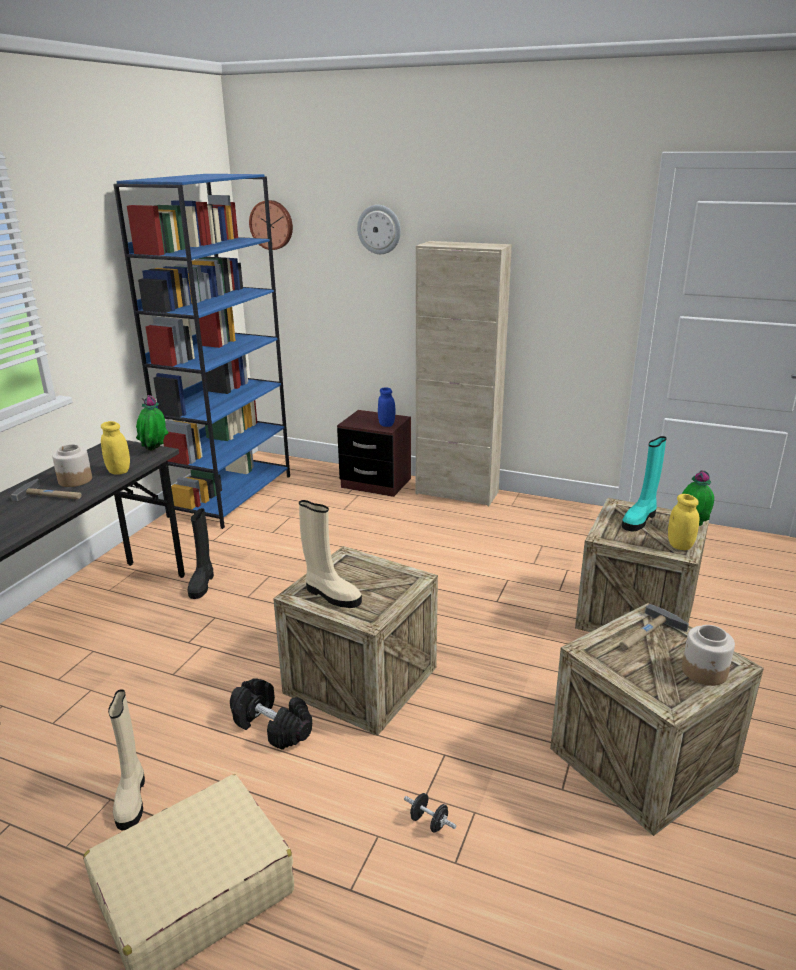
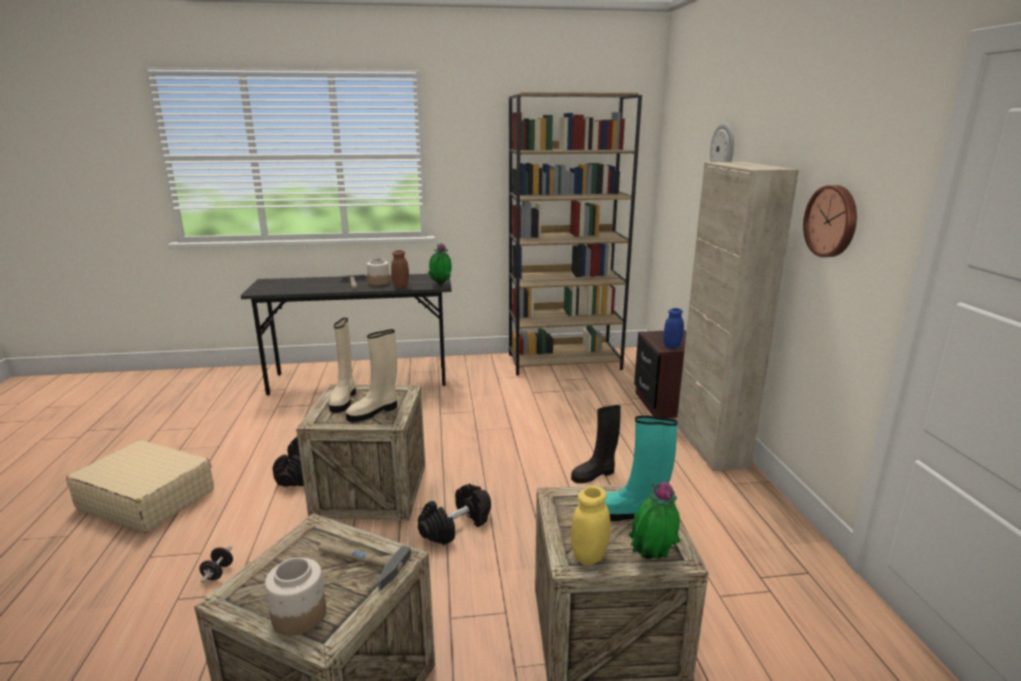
camera: 60 degrees right, 5 degrees down
yellow jar [101,421,130,475] -> brown jar [391,250,409,288]
beige boot [108,689,145,830] -> beige boot moved to [346,329,397,422]
blue bookcase [113,174,290,529] -> brown bookcase [509,92,642,376]
black boot [188,508,214,599] -> black boot moved to [571,405,621,483]
wall clock [249,200,293,250] -> wall clock moved to [803,185,857,257]
none -> black dumbbell [418,484,491,545]

